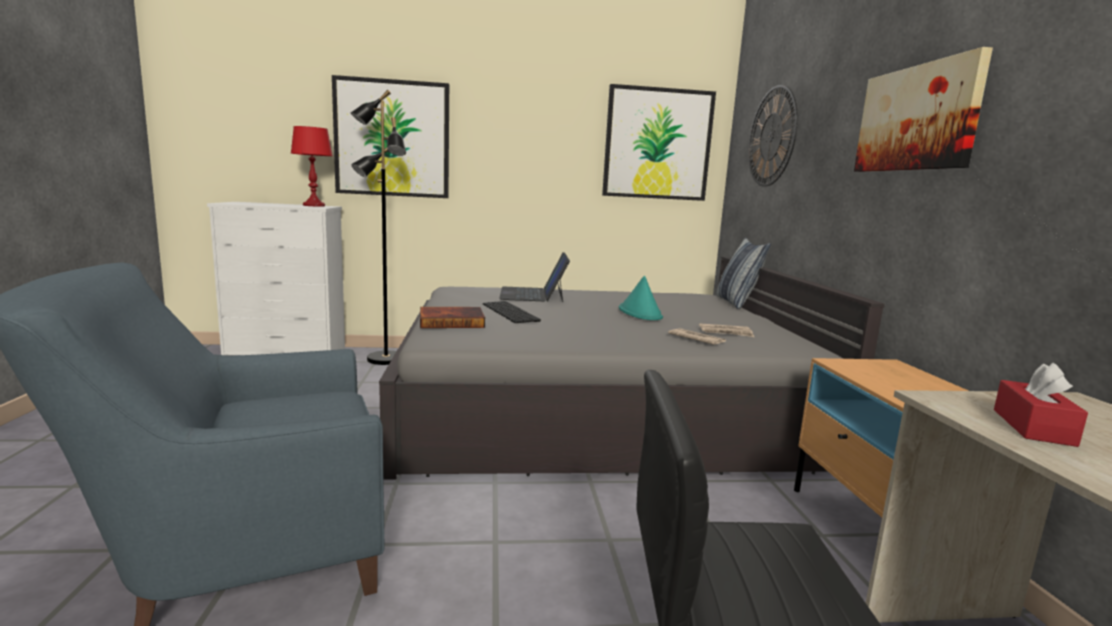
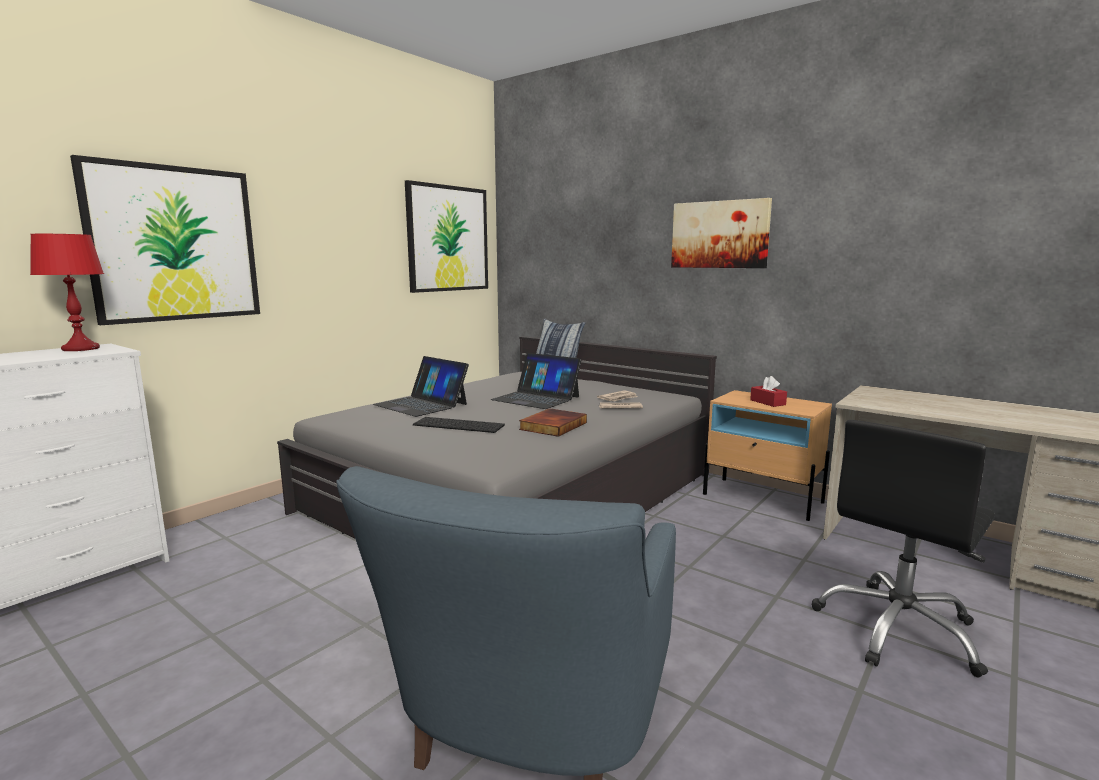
camera: 45 degrees left, 0 degrees up
black floor lamp [351,90,406,365] -> none
book [420,307,485,328] -> book moved to [519,408,587,437]
turquoise hat [619,276,663,320] -> laptop [491,353,581,409]
wall clock [748,85,798,187] -> none
red tissue box [994,363,1088,447] -> red tissue box moved to [750,376,787,407]

